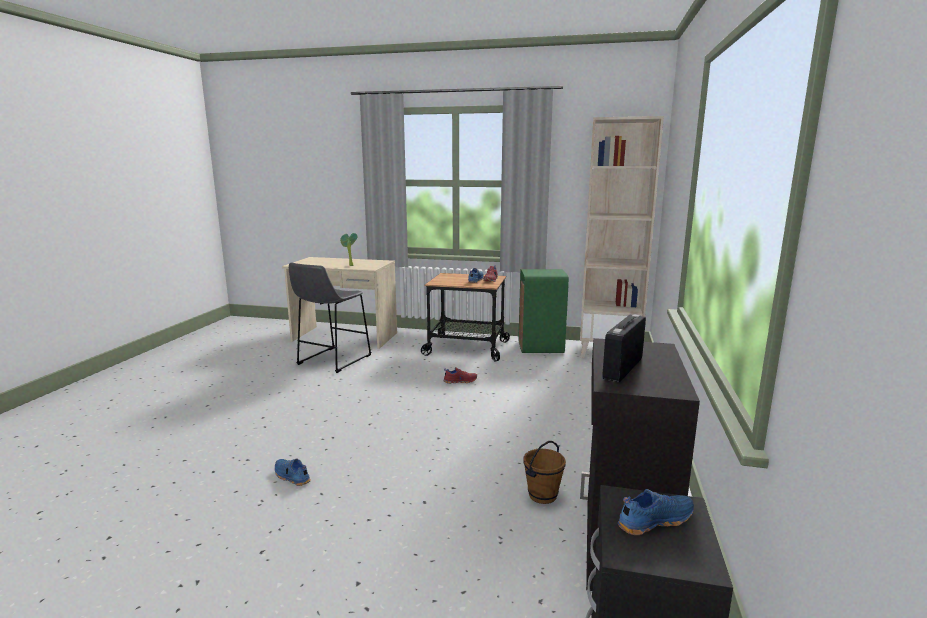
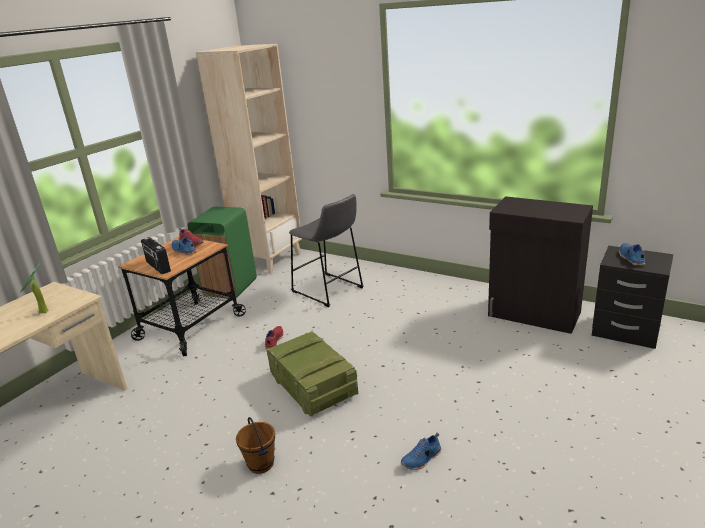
camera: 70 degrees left, 10 degrees up
grey stool [289,263,372,373] -> grey stool moved to [289,194,363,307]
brown bucket [524,441,566,504] -> brown bucket moved to [236,417,275,474]
radio [602,314,646,382] -> radio moved to [141,237,171,274]
none -> crate [267,331,358,417]

